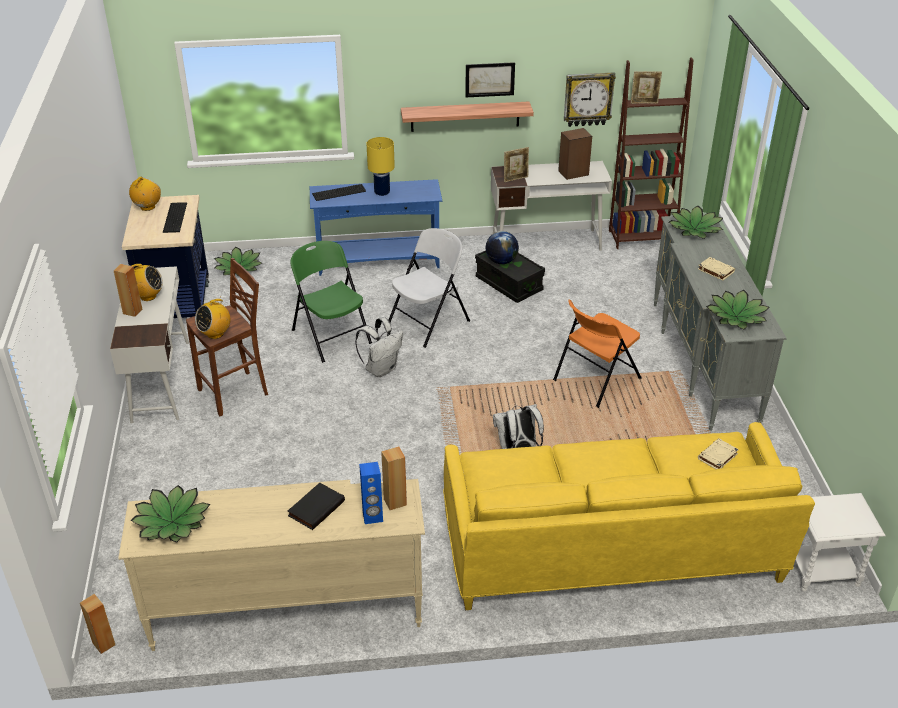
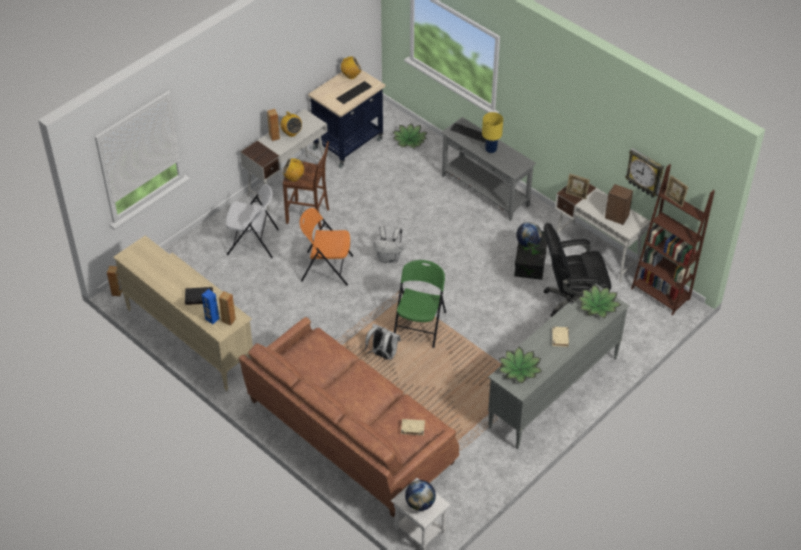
camera: 50 degrees right, 10 degrees up
potted plant [130,485,210,543] -> none
green chair [290,241,372,363] -> green chair moved to [394,260,446,348]
blue console table [310,179,442,276] -> grey console table [441,117,536,221]
white chair [388,228,470,348] -> white chair moved to [226,184,279,259]
shelf [401,102,534,132] -> none
yellow sofa [443,422,815,610] -> brown sofa [239,317,459,517]
picture [465,62,515,97] -> none
orange chair [553,299,642,408] -> orange chair moved to [299,208,353,286]
none -> globe [405,480,436,511]
none -> black office chair [544,223,611,317]

